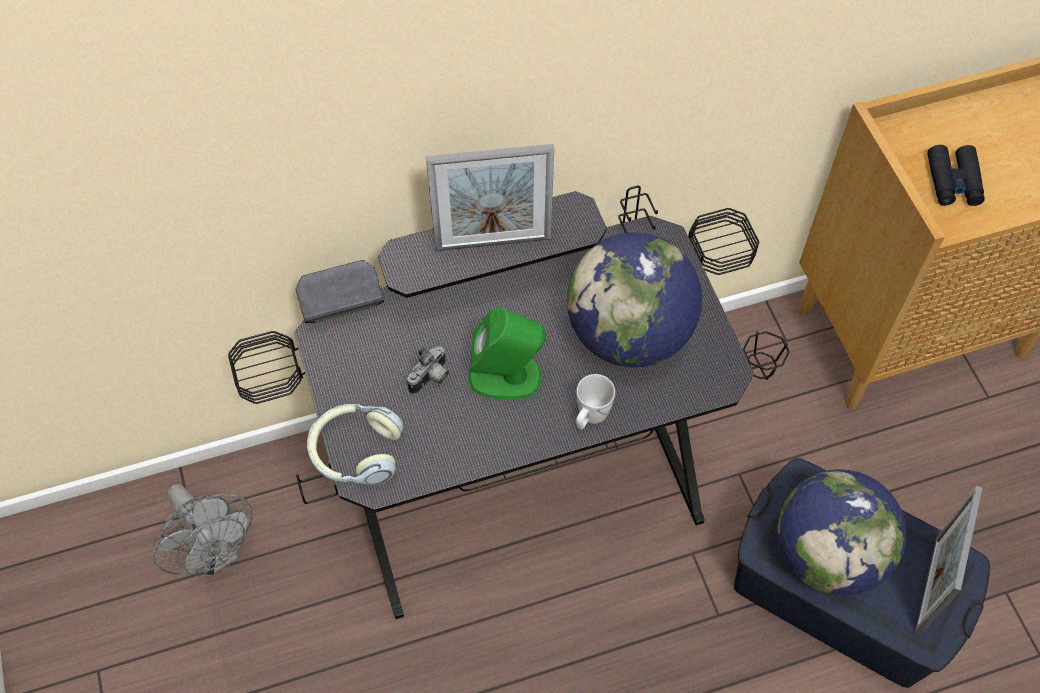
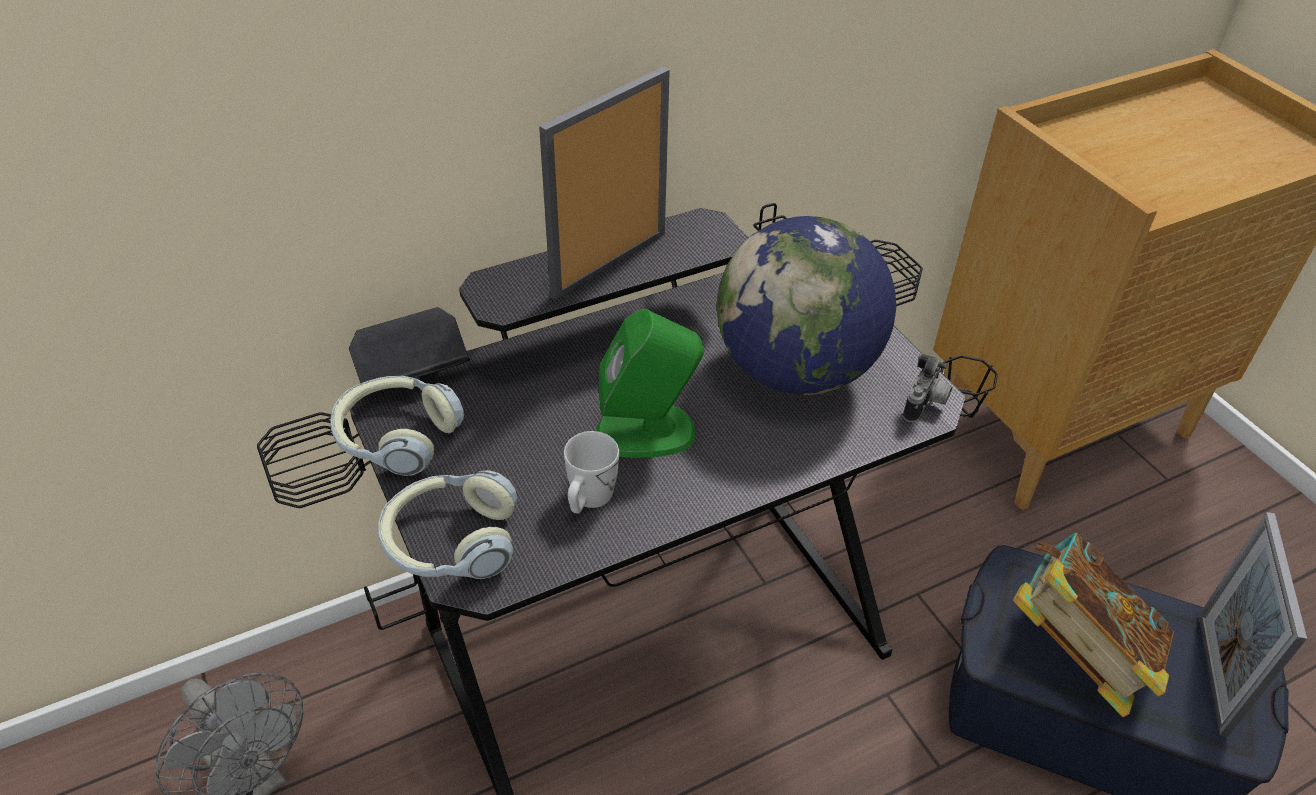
camera: 10 degrees left, 15 degrees down
camera [407,346,449,394] -> camera moved to [903,353,953,422]
picture frame [426,144,554,251] -> picture frame turned 150 degrees clockwise [539,67,670,299]
white mug [576,374,615,430] -> white mug moved to [564,431,619,514]
globe [778,469,906,596] -> book [1013,533,1174,717]
black binoculars [927,145,985,206] -> none
none -> headphones [330,376,464,476]

